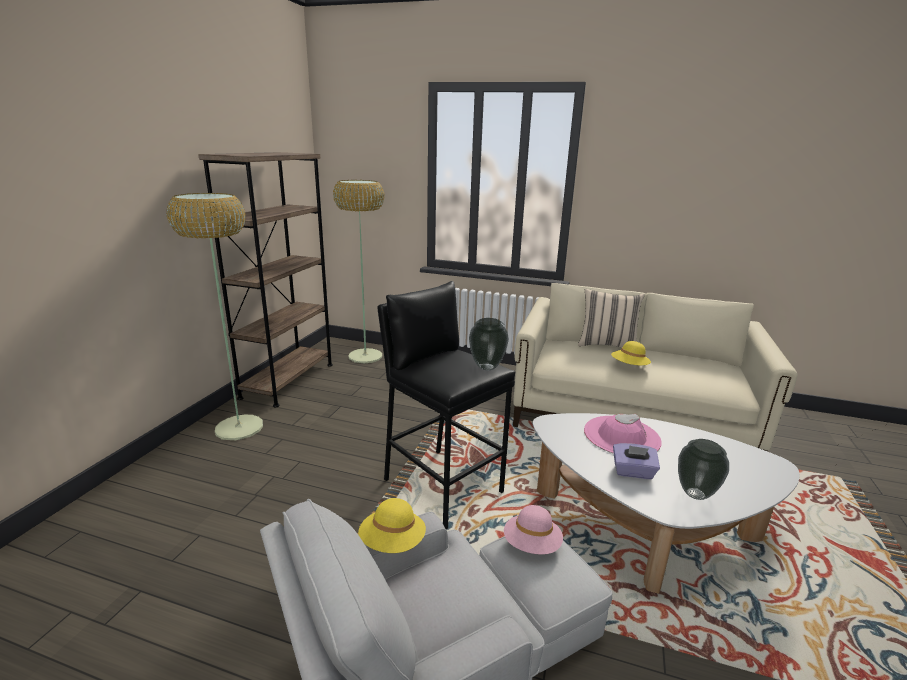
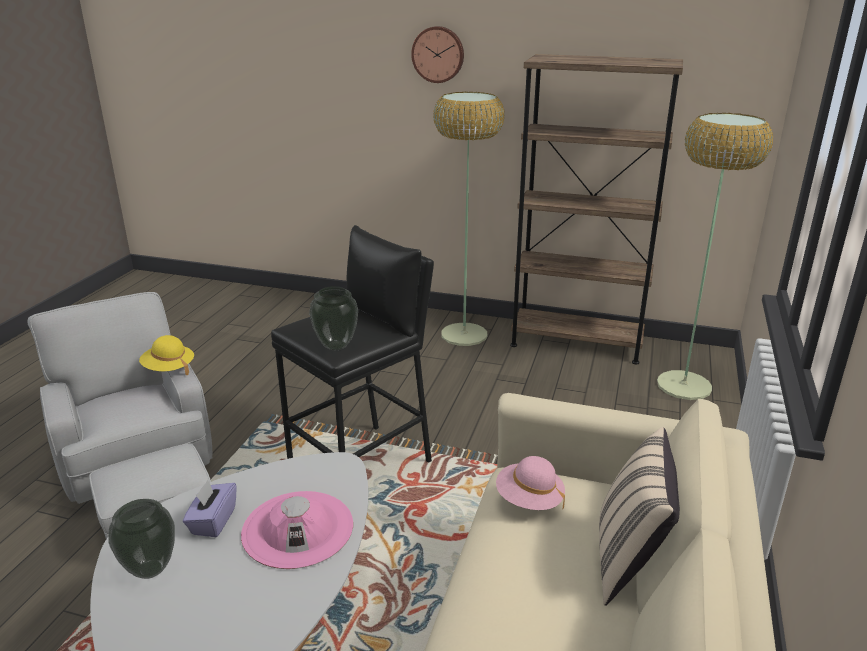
camera: 90 degrees right, 5 degrees up
pink hat [504,505,563,554] -> pink hat moved to [496,456,565,510]
yellow hat [611,341,651,365] -> none
none -> wall clock [411,26,464,83]

